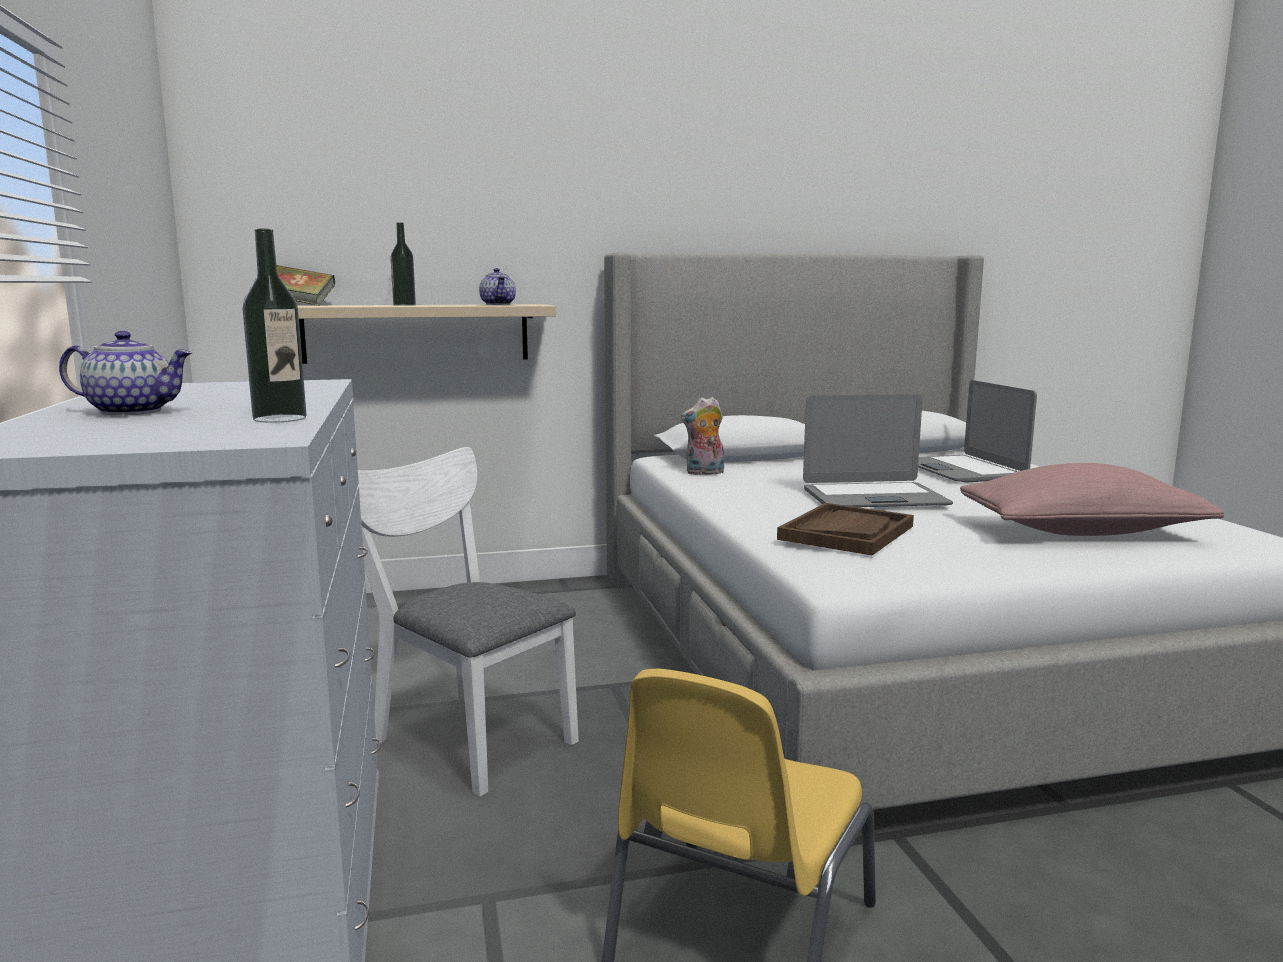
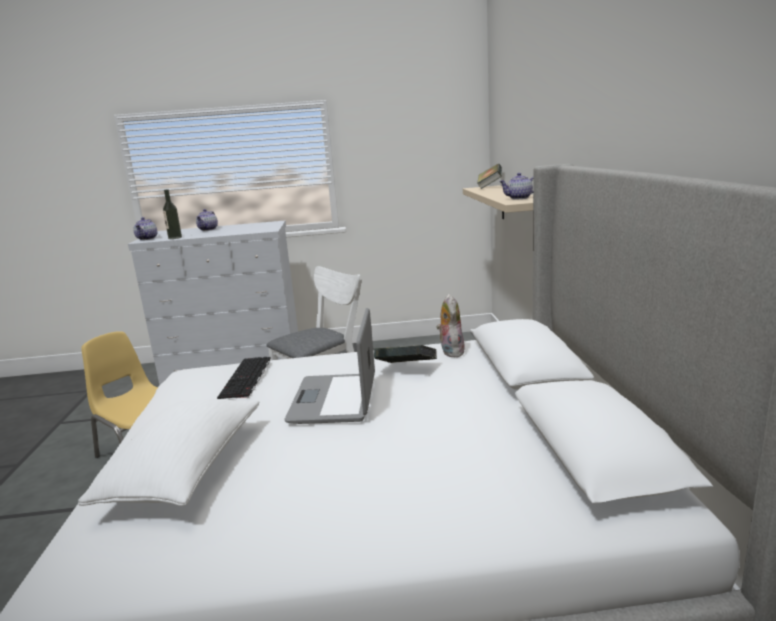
camera: 100 degrees right, 5 degrees up
bottle [390,222,416,306] -> none
brown tray [777,503,914,555] -> keyboard [217,357,271,399]
laptop [918,380,1037,483] -> none
pink pillow [960,463,1224,536] -> white pillow [78,399,260,506]
none -> teapot [133,217,157,240]
none -> book [374,345,437,363]

